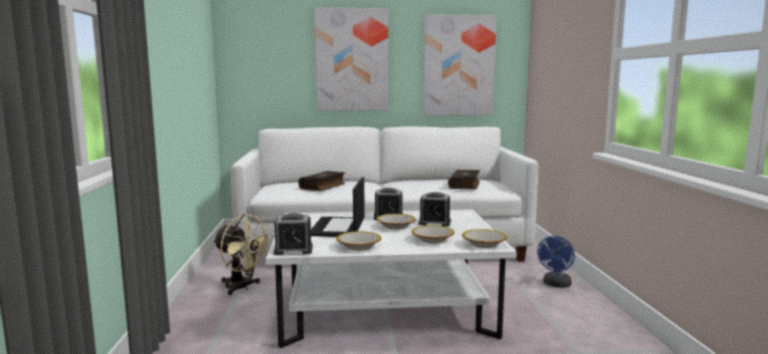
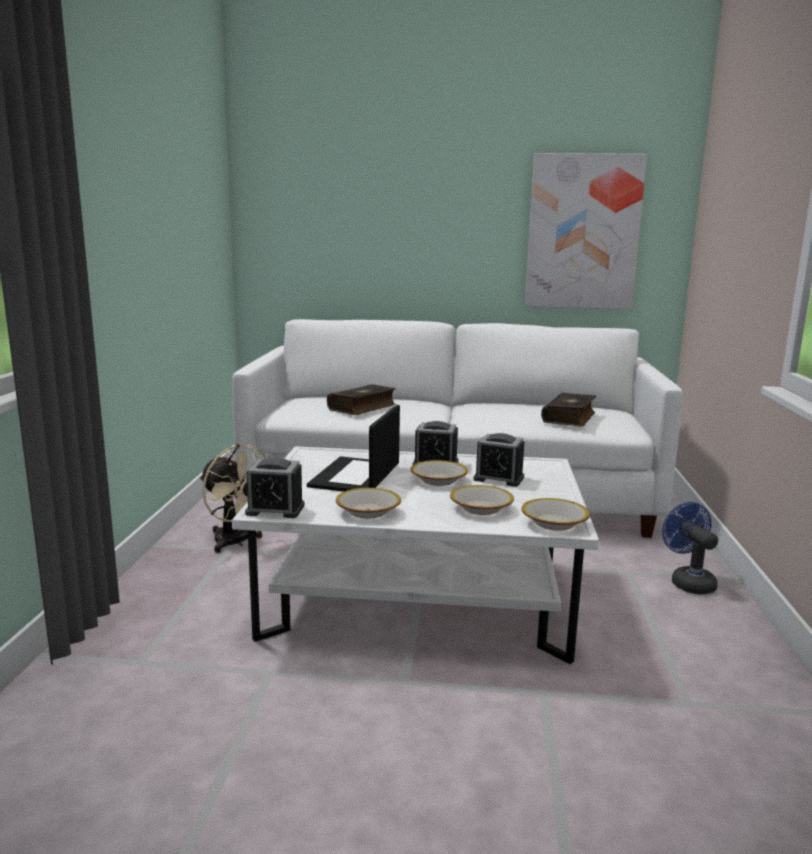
camera: 10 degrees right, 5 degrees up
picture [315,7,388,111] -> none
blue fan [537,236,575,288] -> blue fan turned 120 degrees clockwise [662,502,718,594]

